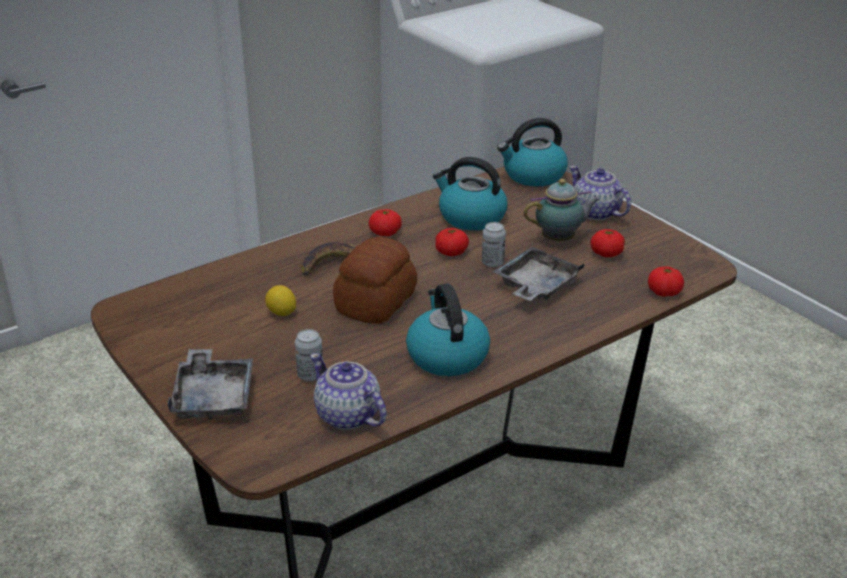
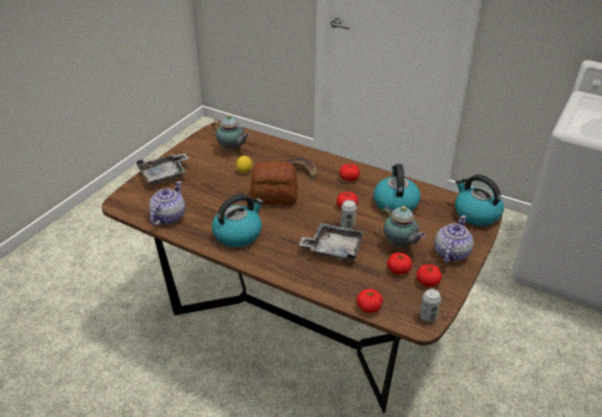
camera: 65 degrees right, 5 degrees up
can [295,329,323,381] -> can moved to [420,289,441,322]
none -> teapot [212,115,250,151]
none -> tomato [416,265,442,287]

